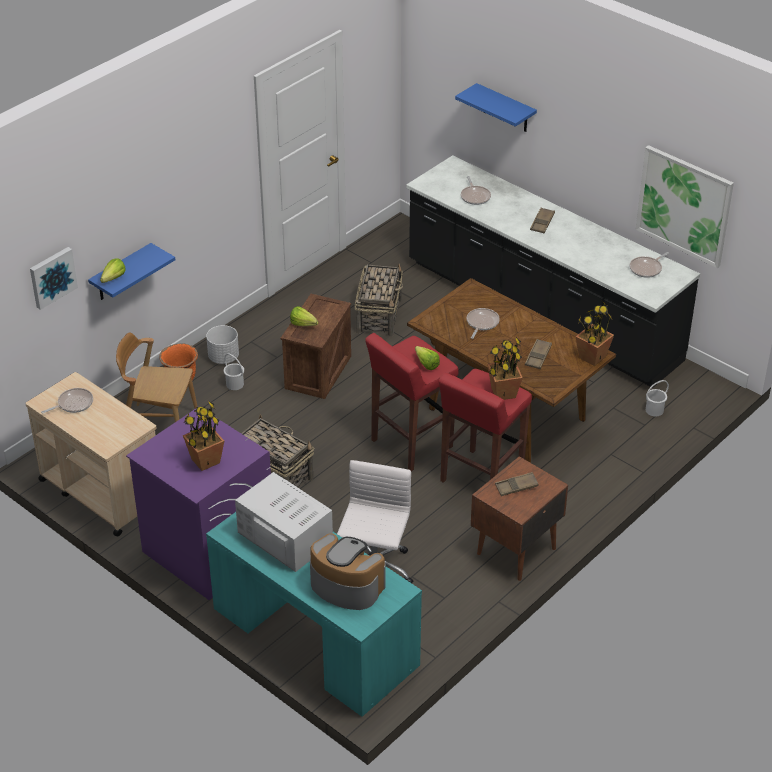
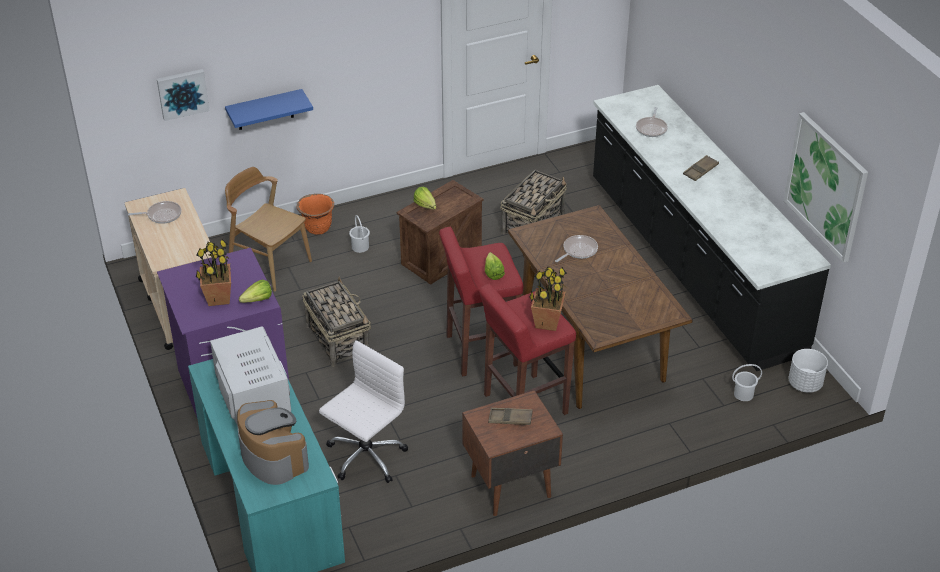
camera: 25 degrees right, 0 degrees up
lettuce [100,259,126,283] -> lettuce moved to [239,280,272,303]
white planter [206,325,239,364] -> white planter moved to [788,349,828,393]
blue shelf [455,83,537,132] -> none
brown tray [525,339,552,369] -> none
potted plant [575,300,614,366] -> none
frying pan [630,252,669,278] -> none

